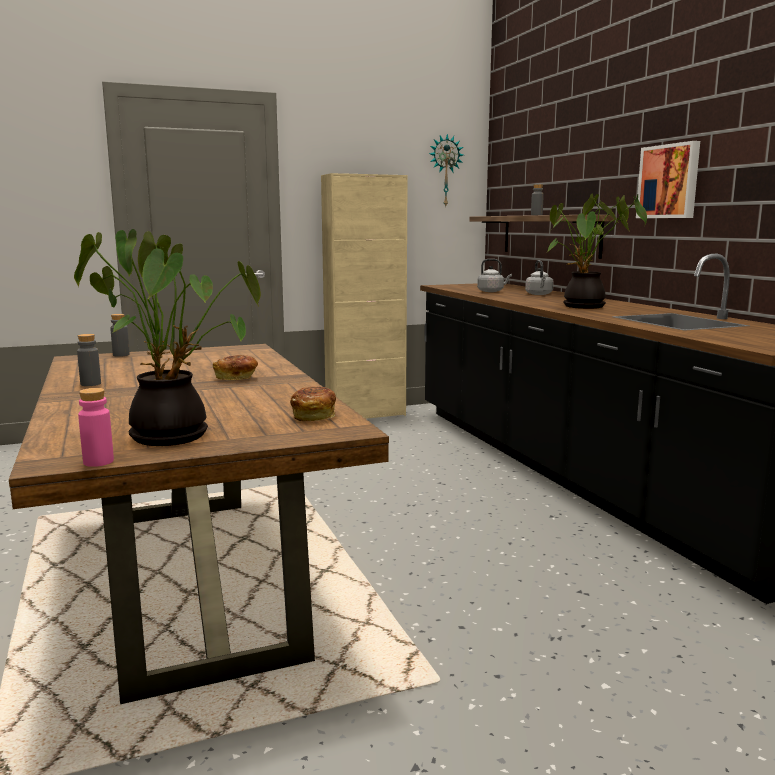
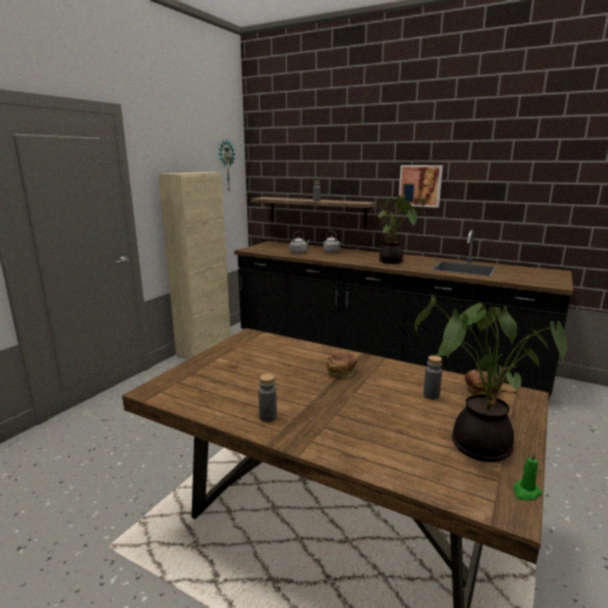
camera: 40 degrees left, 5 degrees up
pink bottle [78,388,114,467] -> green candle [513,452,542,501]
grey bottle [110,314,130,357] -> grey bottle moved to [423,355,442,399]

